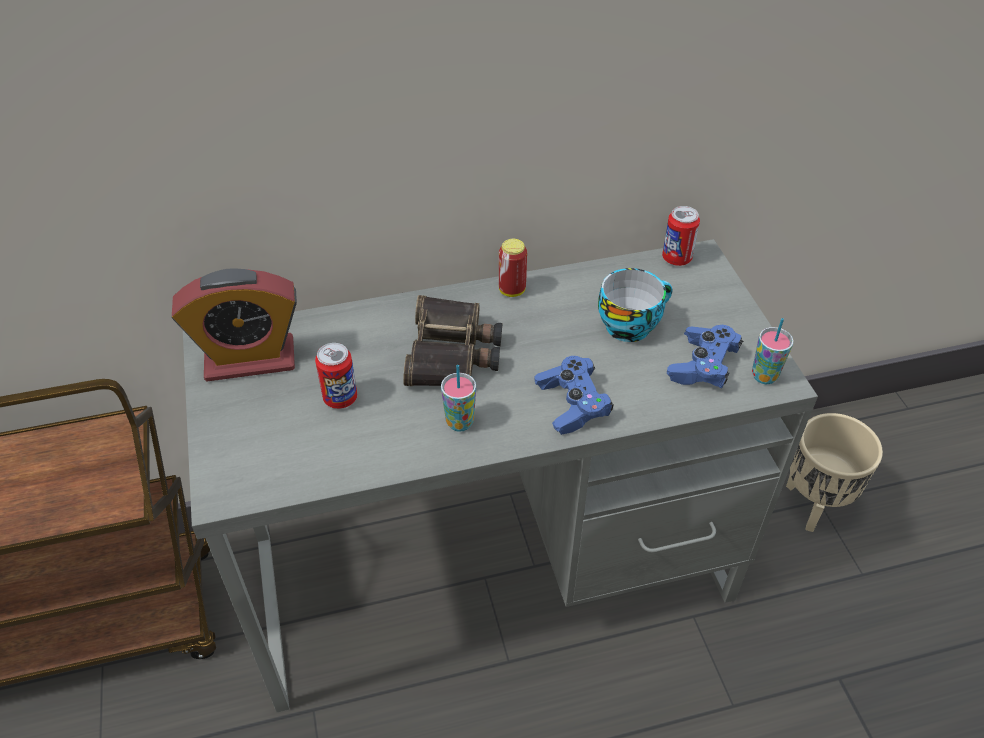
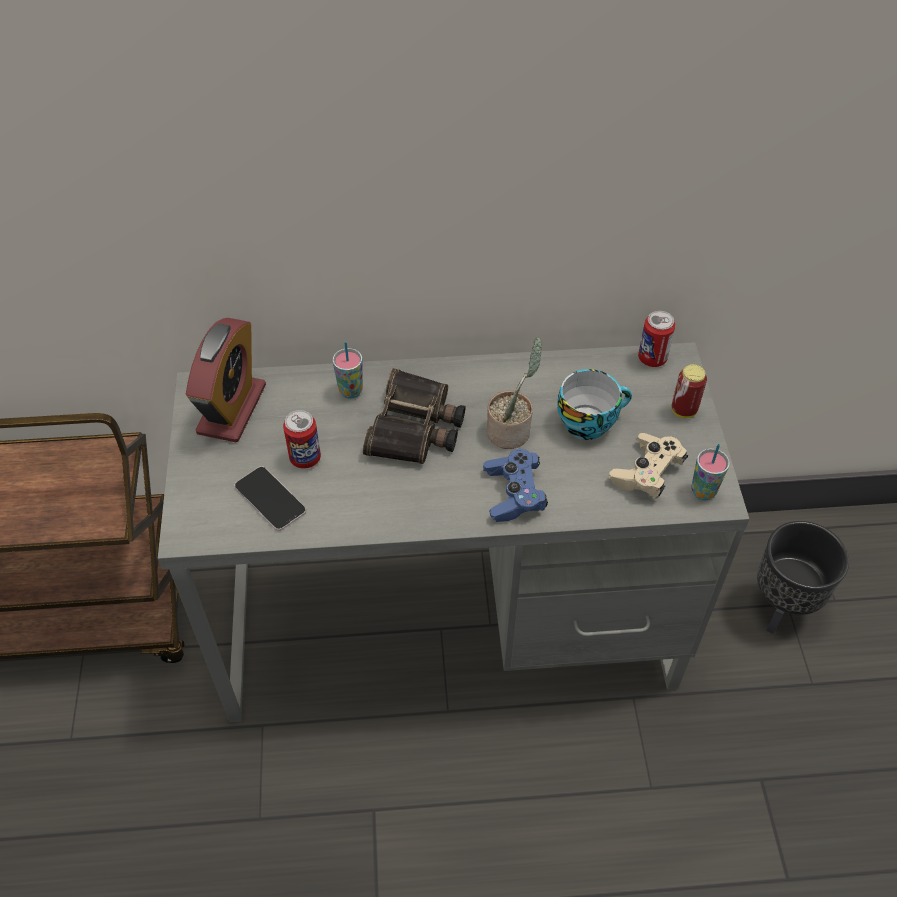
camera: 10 degrees right, 5 degrees up
alarm clock [172,268,297,381] -> alarm clock turned 75 degrees counterclockwise [186,318,266,442]
cup [441,365,476,432] -> cup moved to [333,341,363,399]
can [499,239,527,297] -> can moved to [671,364,707,418]
blue game controller [667,325,743,388] -> beige game controller [609,433,688,499]
beige planter [786,413,883,532] -> black planter [757,521,849,634]
none -> phone [234,466,306,531]
none -> potted plant [487,337,542,449]

